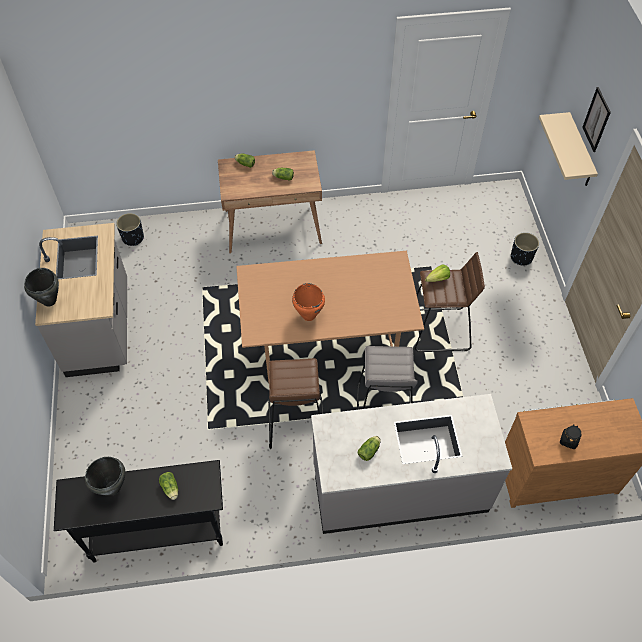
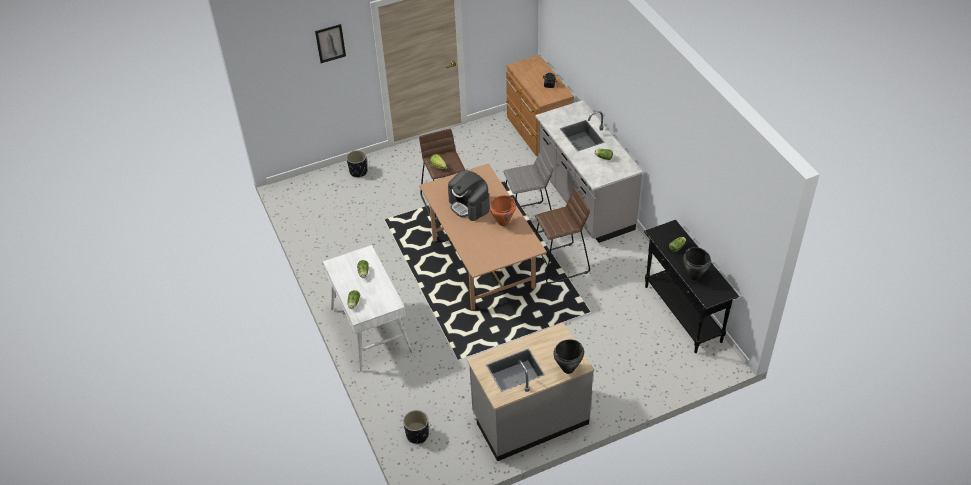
camera: 105 degrees left, 10 degrees down
brown desk [218,150,322,254] -> white desk [323,245,413,372]
beige shelf [539,112,598,186] -> none
none -> coffee machine [448,170,490,221]

